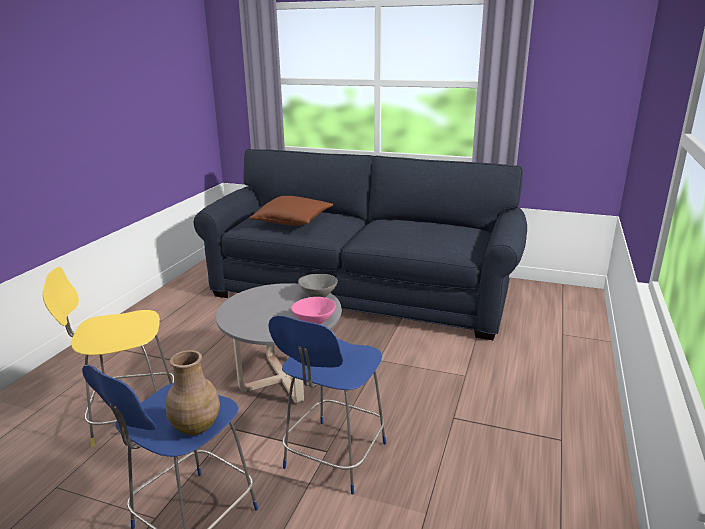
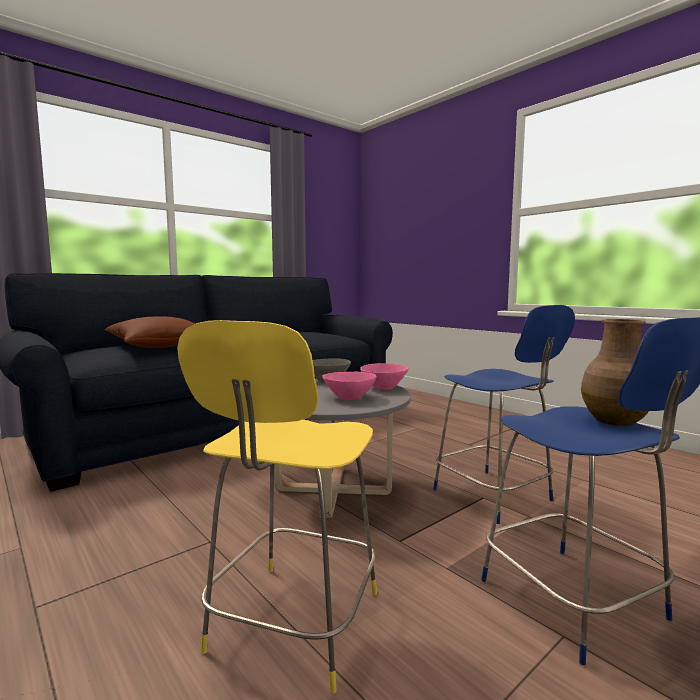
camera: 60 degrees left, 15 degrees down
none -> pink bowl [322,372,377,400]

